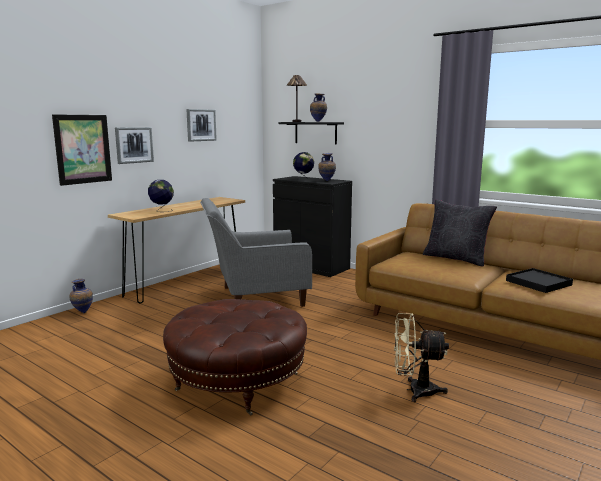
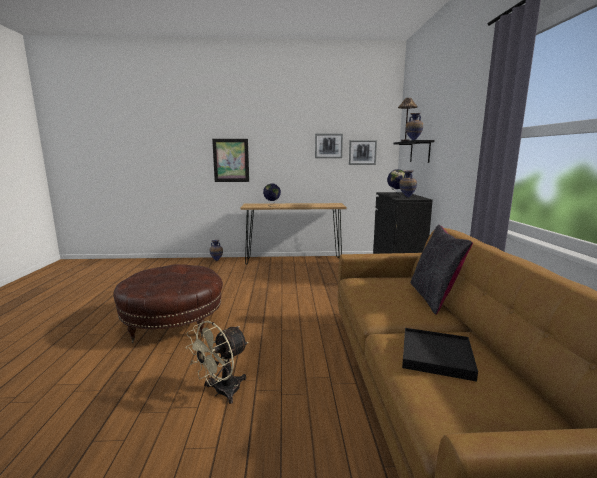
camera: 50 degrees right, 0 degrees up
picture [115,127,154,164] -> picture moved to [349,140,377,165]
grey armchair [200,198,312,307] -> none
beige fan [394,313,449,402] -> beige fan turned 105 degrees counterclockwise [185,321,248,404]

